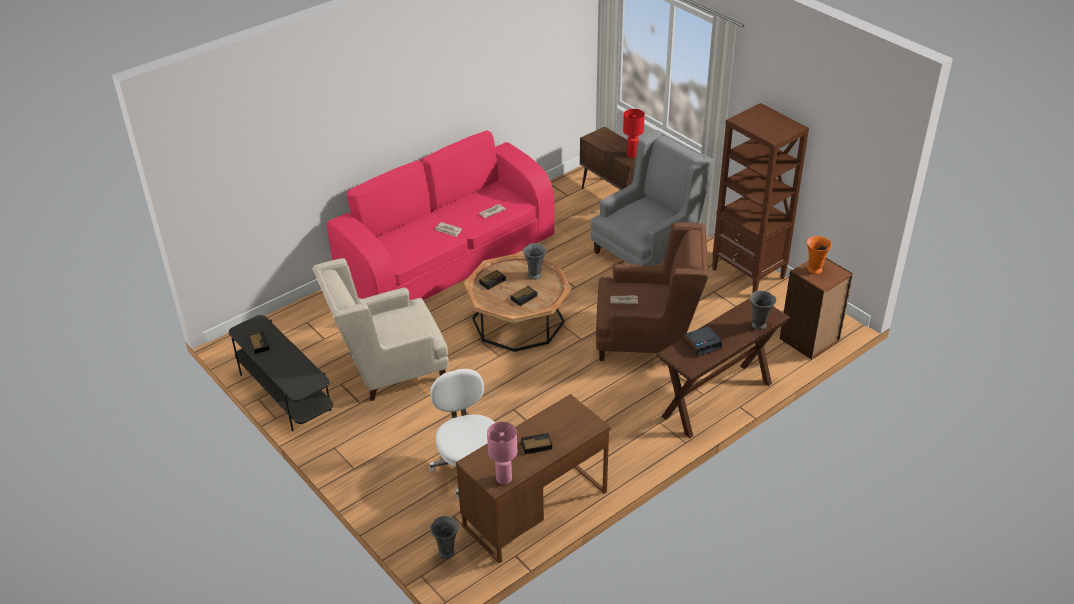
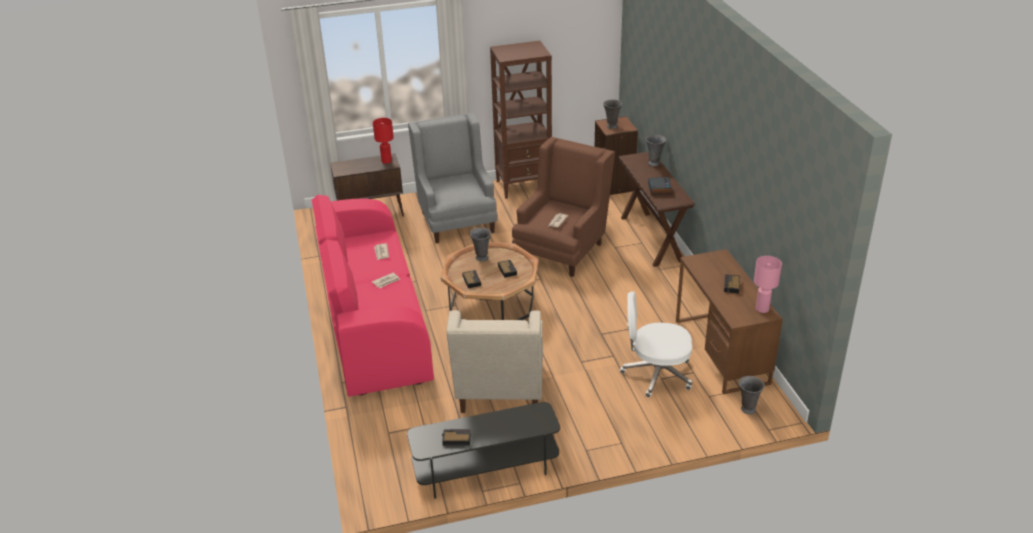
camera: 65 degrees left, 5 degrees down
orange vase [807,236,832,274] -> grey vase [603,99,622,129]

